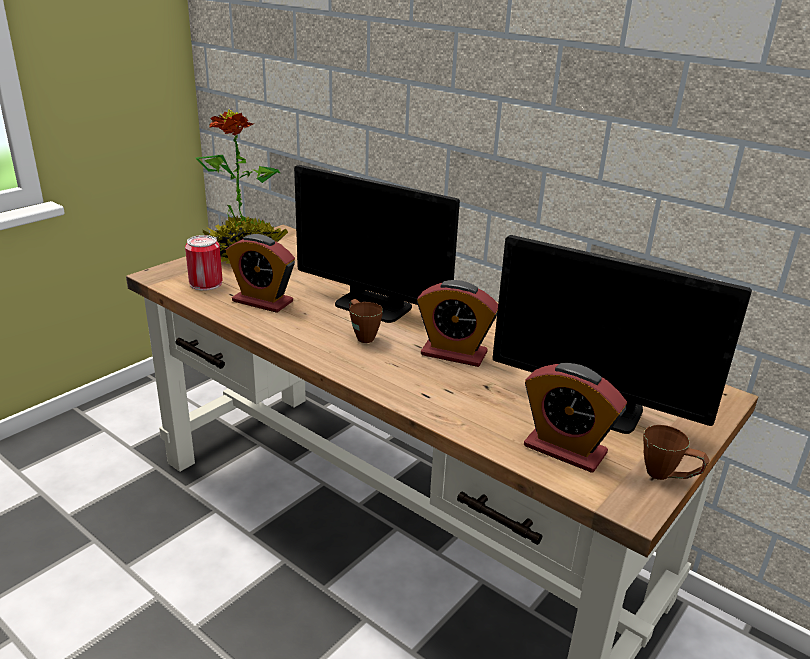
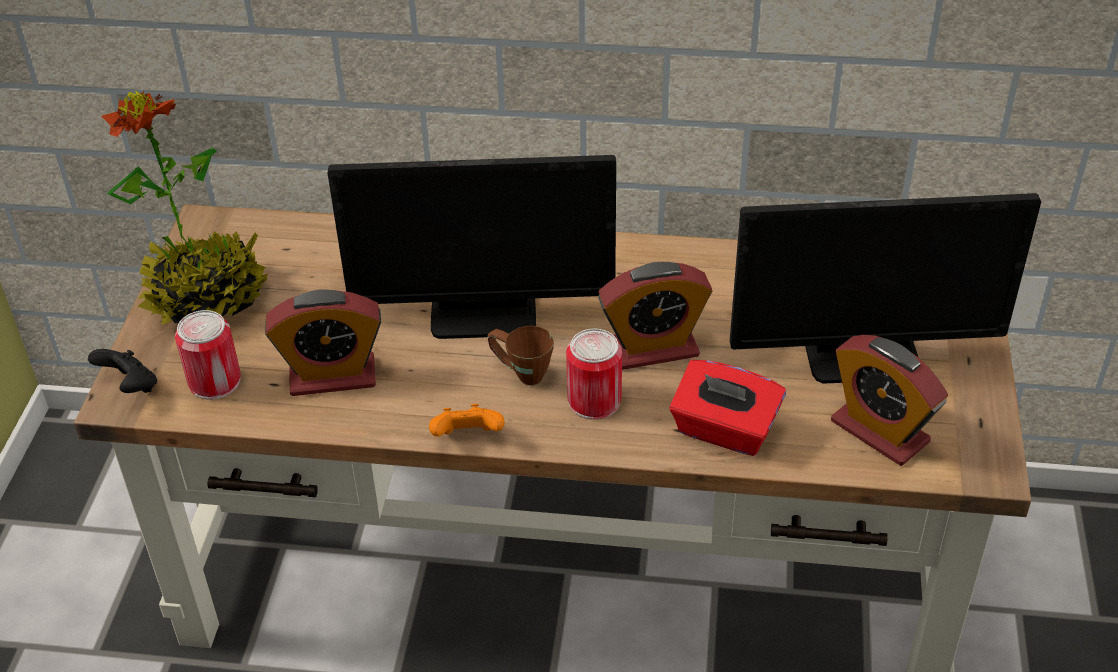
camera: 30 degrees left, 15 degrees up
alarm clock [524,363,627,473] -> alarm clock turned 45 degrees clockwise [831,335,948,466]
brown mug [643,425,710,480] -> none
none -> black game controller [88,349,157,393]
none -> orange game controller [429,404,505,437]
none -> can [566,329,622,420]
none -> red tissue box [669,360,786,456]

